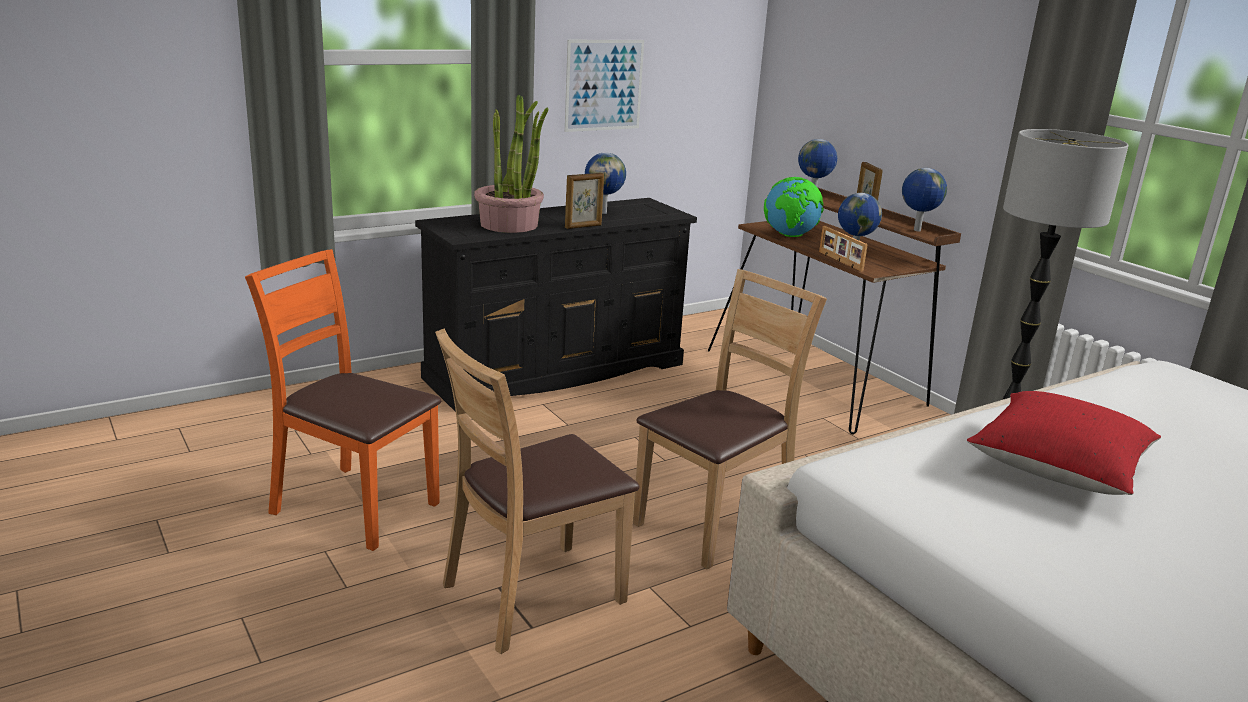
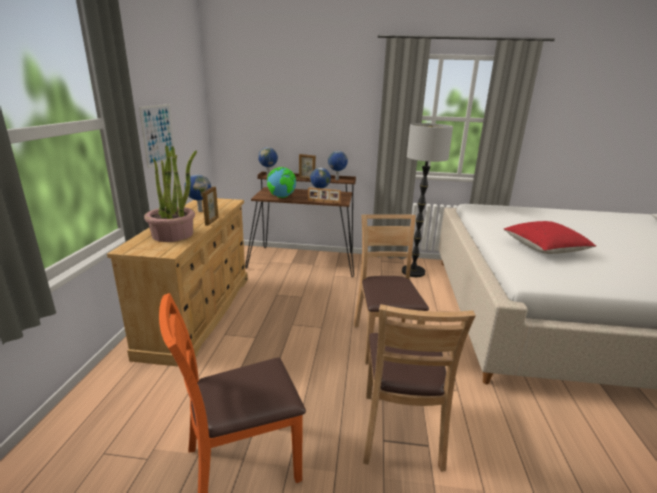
camera: 50 degrees left, 0 degrees up
black dresser [415,198,697,412] -> beige dresser [107,198,248,366]

